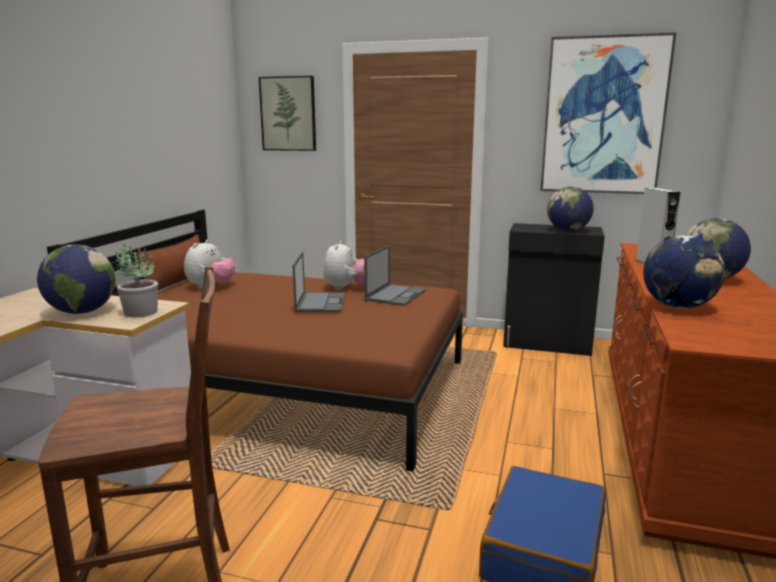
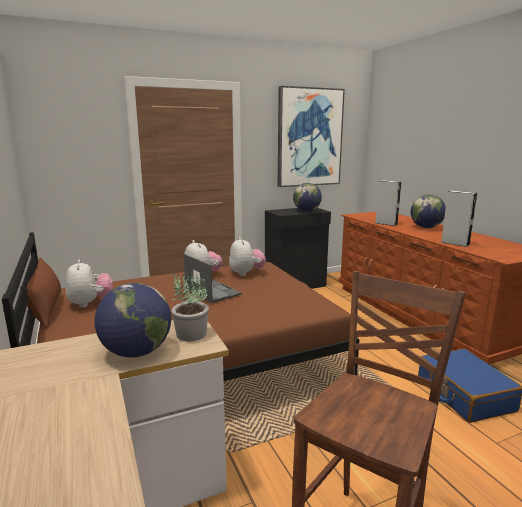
camera: 40 degrees left, 0 degrees up
picture [259,76,316,151] -> none
laptop [364,245,426,306] -> plush toy [229,237,266,276]
globe [643,235,725,308] -> grey speaker [441,191,477,247]

